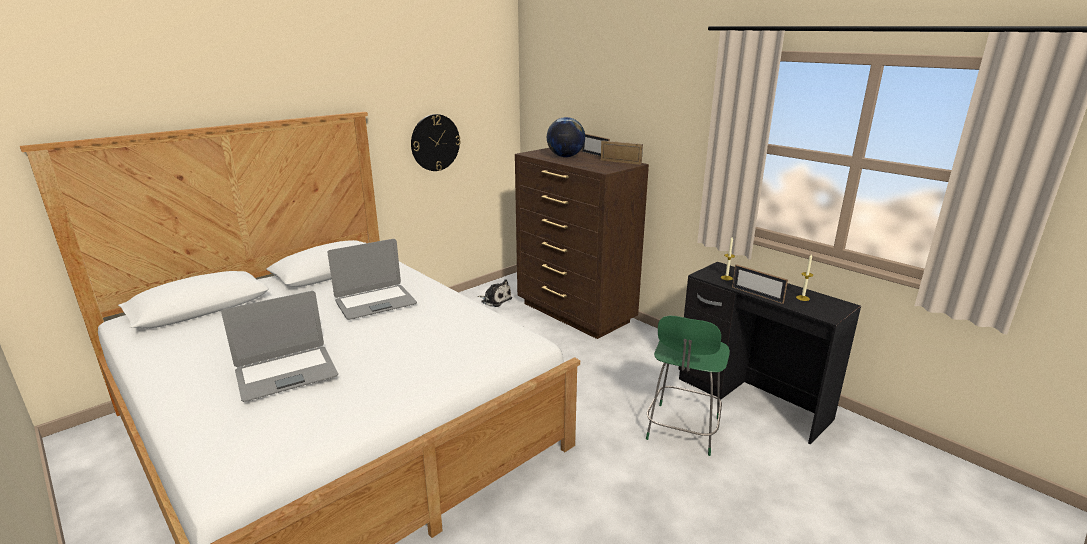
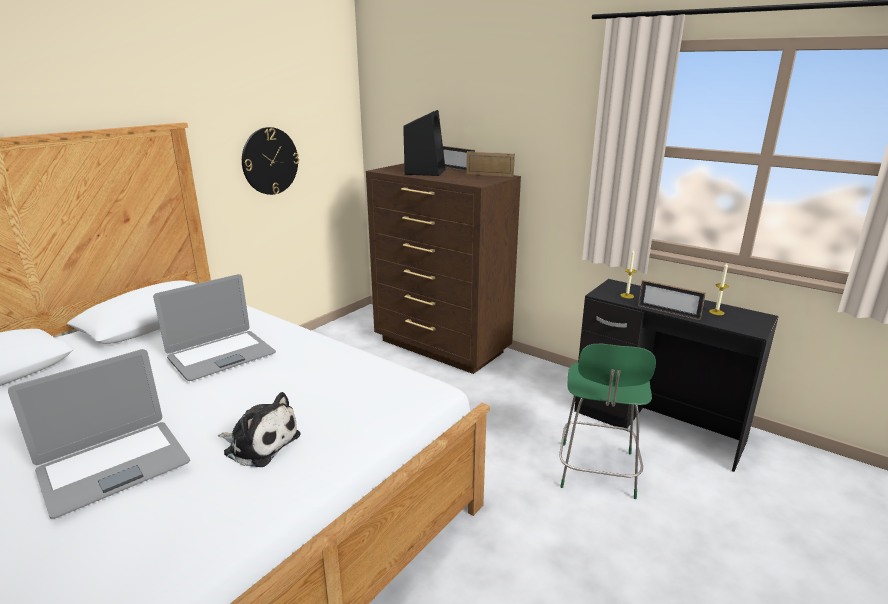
camera: 10 degrees left, 0 degrees up
plush toy [478,279,512,307] -> plush toy moved to [218,392,300,467]
globe [547,117,585,157] -> black speaker [403,110,446,176]

